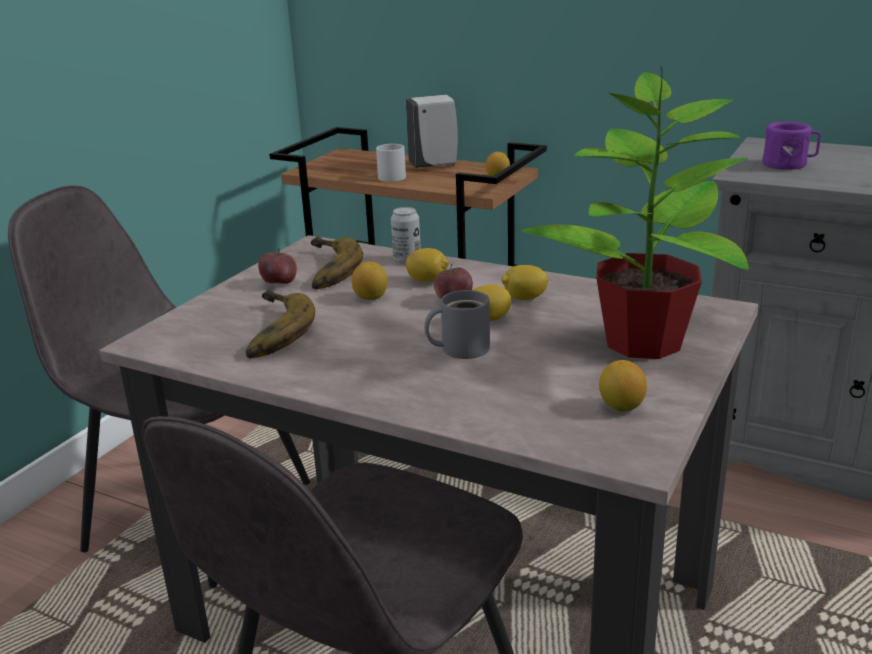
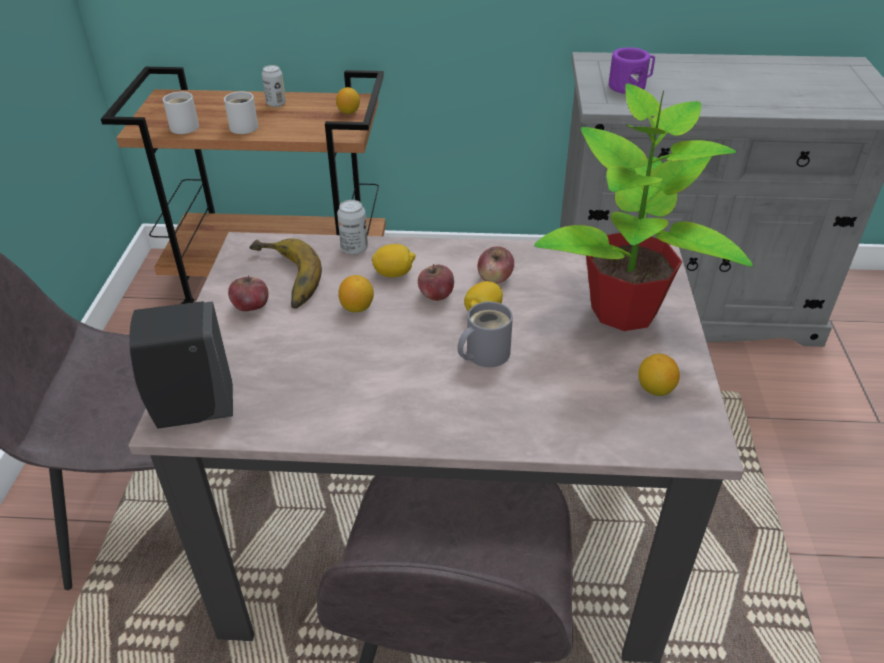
camera: 25 degrees left, 15 degrees up
banana [246,289,315,358] -> none
white soap dispenser [406,95,458,168] -> can [262,65,286,107]
lemon [501,265,549,300] -> apple [478,246,514,284]
none -> black soap dispenser [129,301,233,429]
none -> white mug [163,92,199,134]

